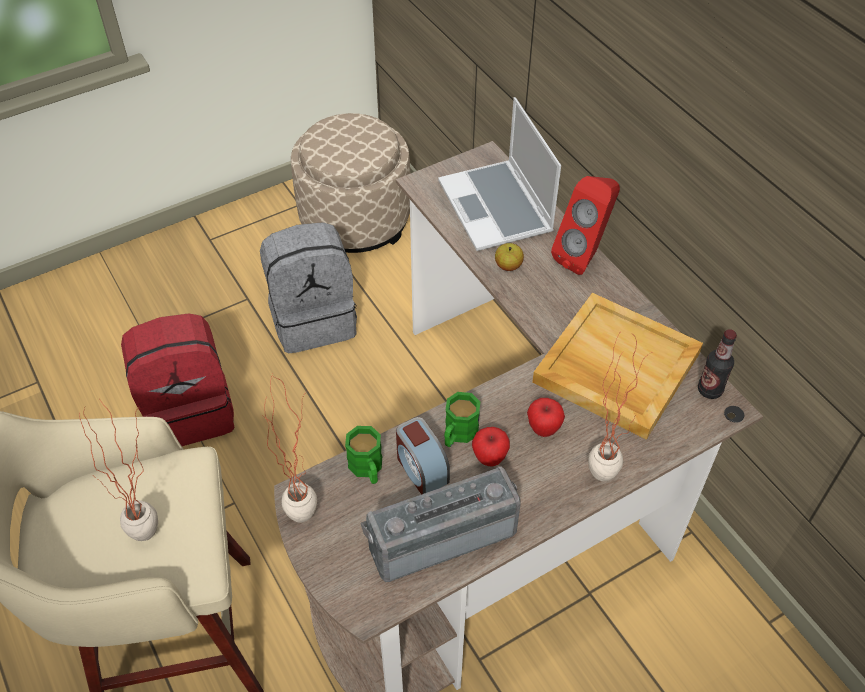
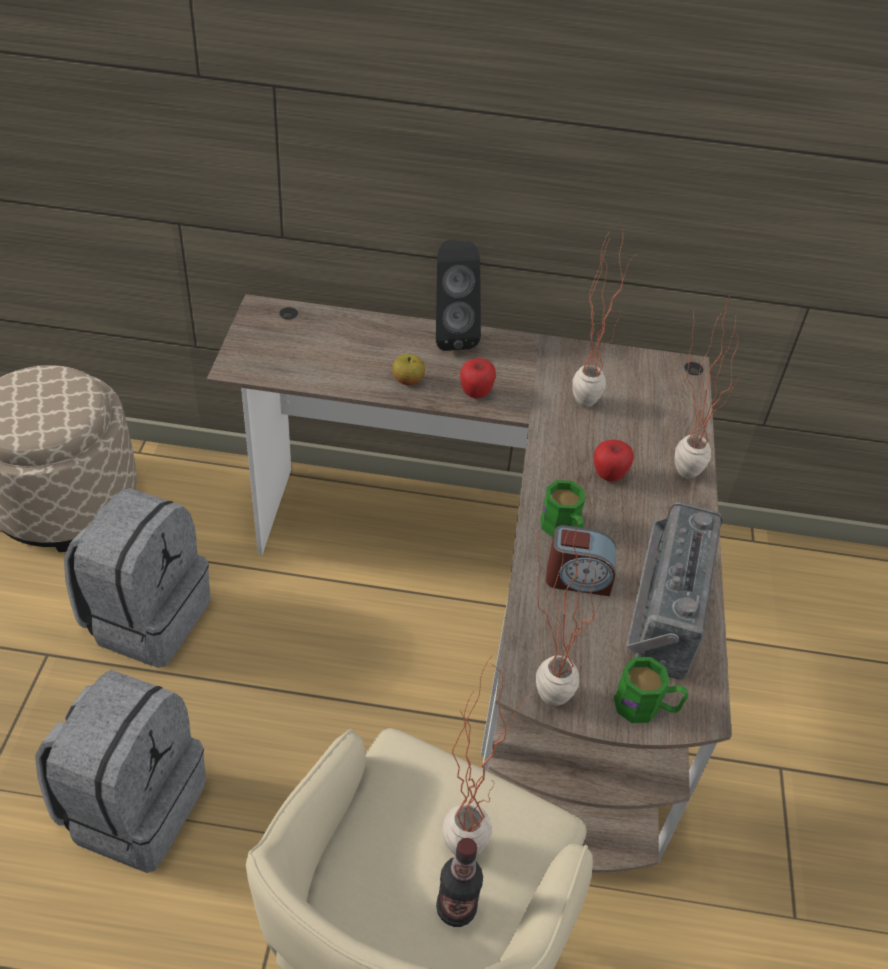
camera: 55 degrees left, 5 degrees down
red backpack [121,313,235,446] -> grey backpack [35,670,206,873]
green mug [345,426,382,484] -> green mug moved to [614,657,688,723]
laptop [438,97,561,251] -> none
apple [472,427,510,466] -> apple moved to [460,358,496,398]
beige tray [532,293,703,440] -> potted plant [572,223,630,407]
red speaker [551,176,620,275] -> black speaker [436,240,481,351]
bottle [698,329,737,399] -> bottle moved to [436,838,483,927]

